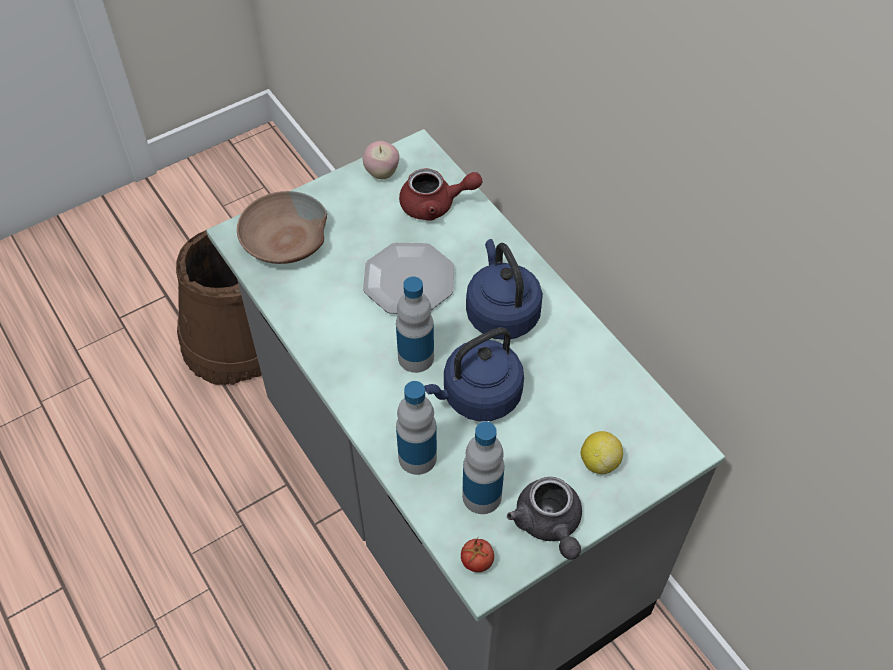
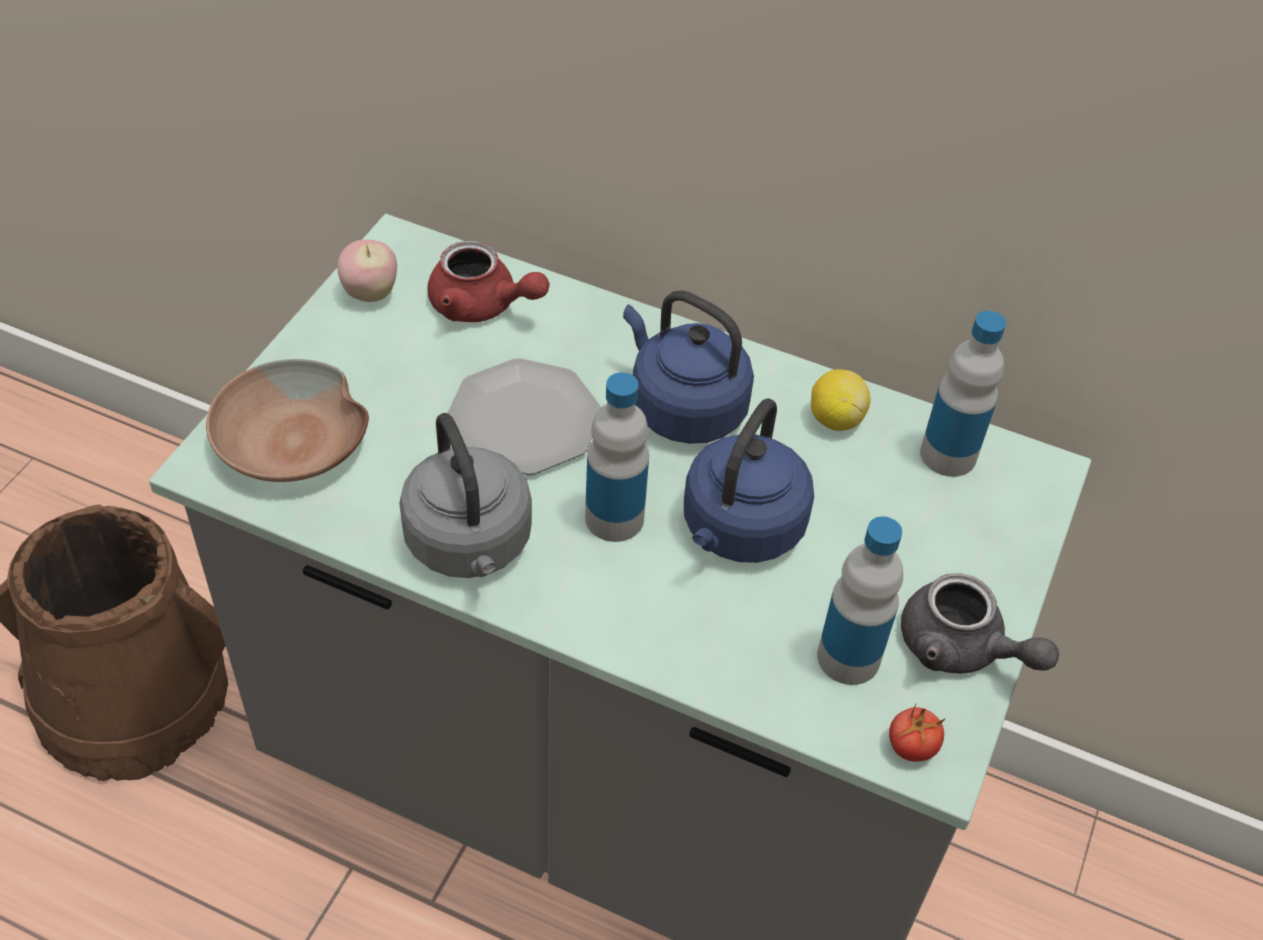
camera: 35 degrees left, 5 degrees down
bottle [396,381,437,475] -> bottle moved to [920,311,1006,477]
red teapot [399,168,482,221] -> red teapot turned 60 degrees clockwise [427,241,549,322]
lemon [581,431,623,474] -> lemon moved to [811,369,871,431]
none -> grey kettle [399,413,532,578]

